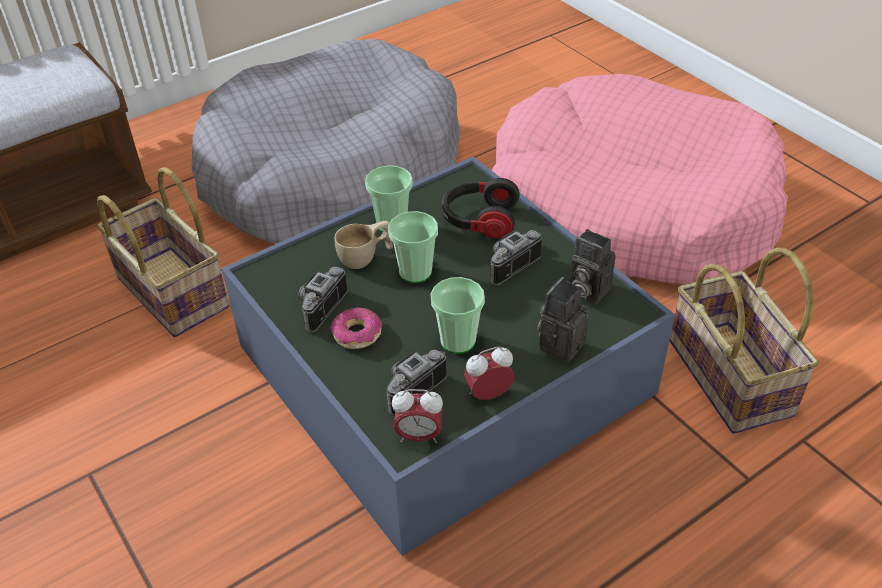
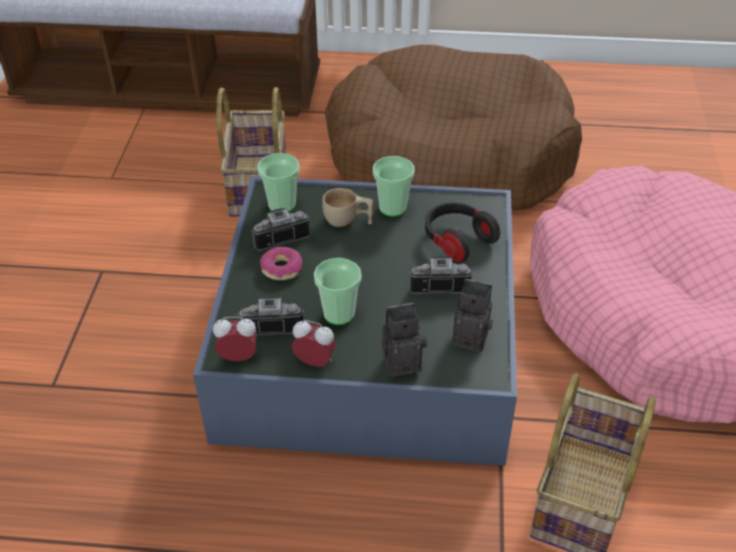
camera: 40 degrees right, 0 degrees up
grey dog bed [192,39,460,243] -> brown dog bed [325,45,582,211]
cup [388,211,438,283] -> cup moved to [258,153,300,212]
alarm clock [392,389,443,443] -> alarm clock turned 135 degrees clockwise [213,317,257,361]
camera [569,229,616,304] -> camera turned 120 degrees clockwise [452,279,493,352]

